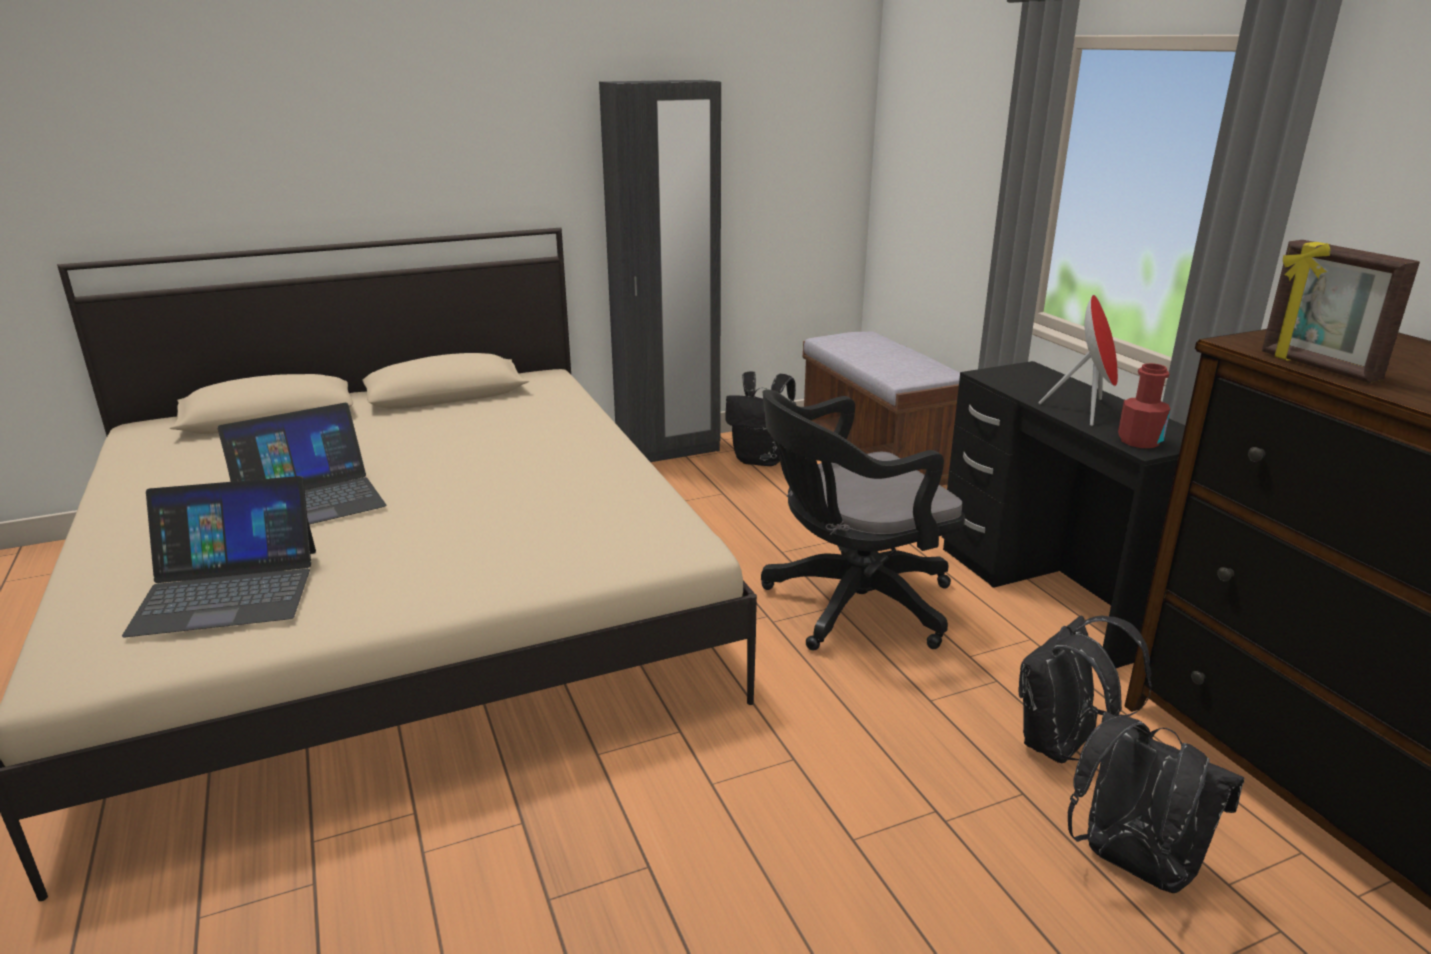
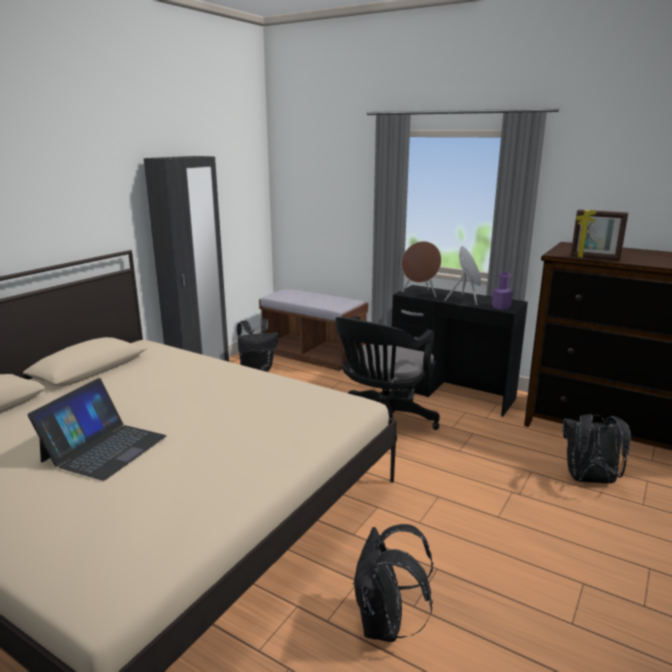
camera: 35 degrees left, 5 degrees down
laptop [122,476,316,638] -> none
black backpack [1018,616,1152,763] -> black backpack moved to [353,524,433,642]
red bottle [1118,363,1170,448] -> purple bottle [492,272,513,310]
none -> brown speaker [401,241,441,298]

